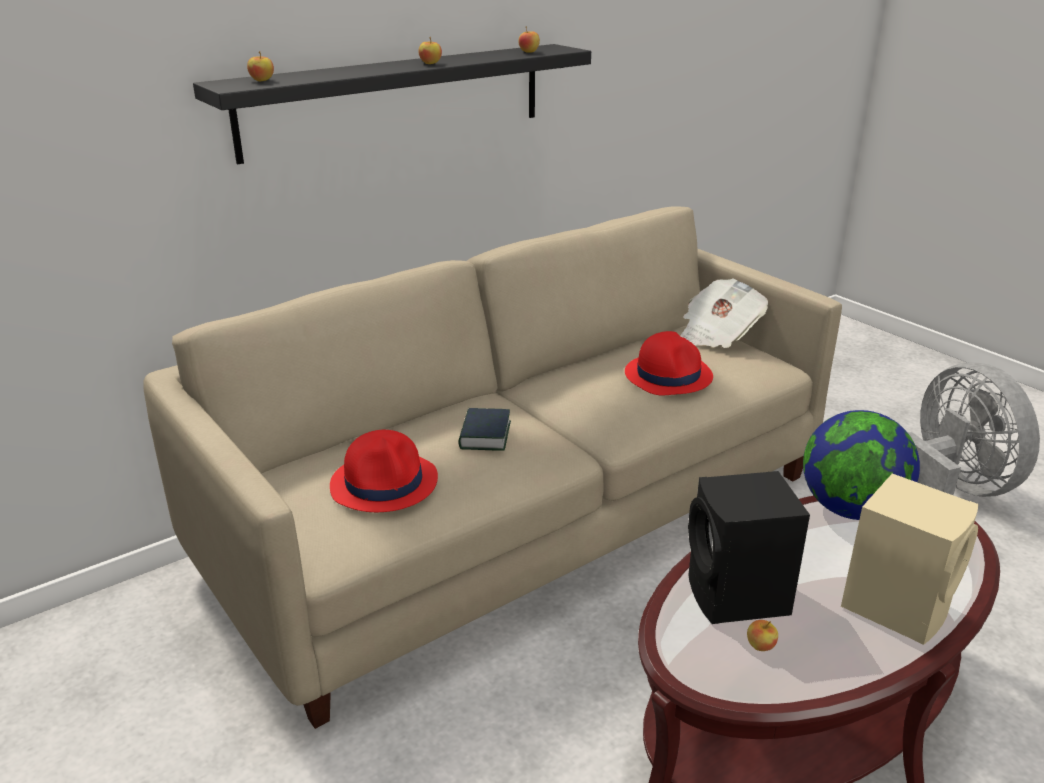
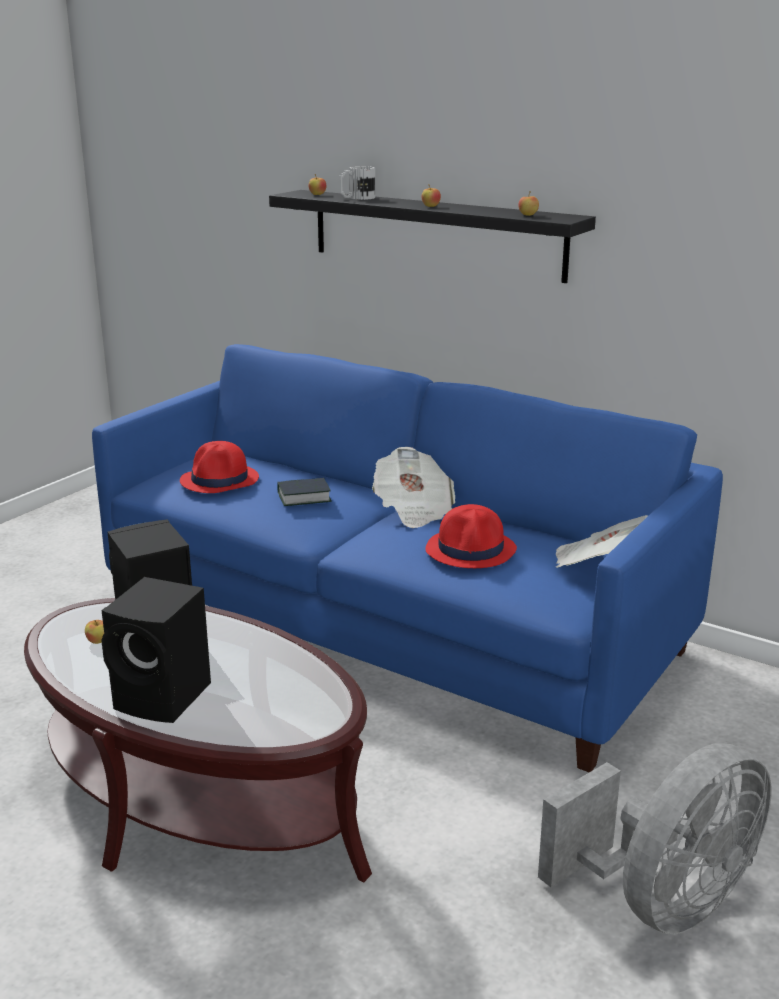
camera: 70 degrees right, 5 degrees down
beige sofa [143,206,842,729] -> blue sofa [92,344,723,772]
globe [803,410,920,520] -> none
beige speaker [841,473,979,645] -> black speaker [101,577,211,723]
none -> mug [339,166,375,200]
none -> newspaper [372,447,455,528]

